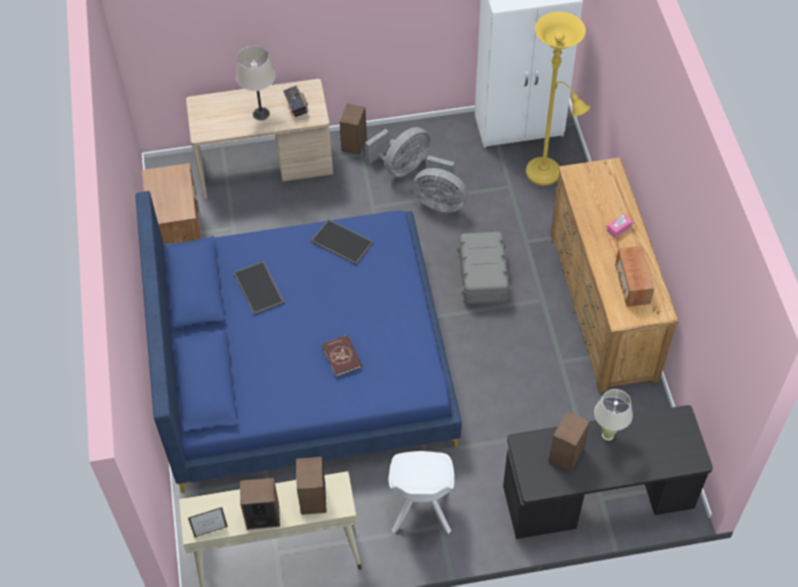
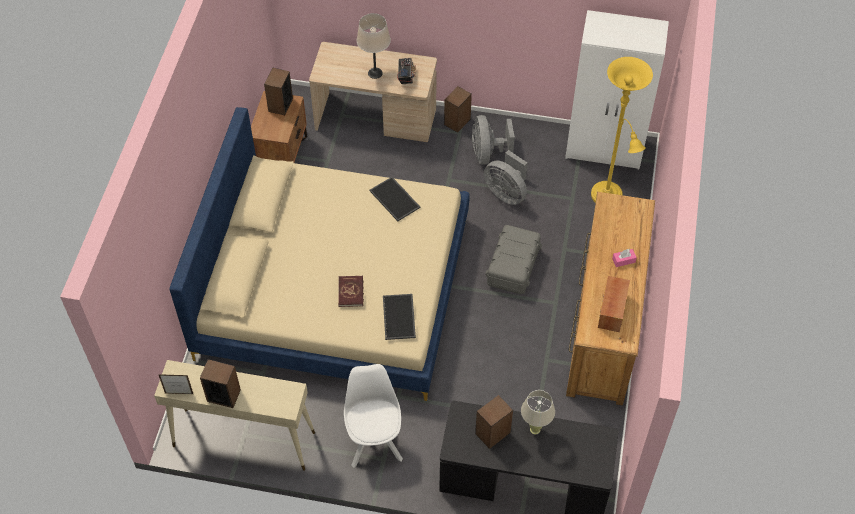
camera: 20 degrees right, 0 degrees up
blue bed [136,191,462,493] -> beige bed [169,107,470,401]
tray [233,261,285,315] -> tray moved to [383,294,416,340]
speaker [296,457,327,515] -> speaker moved to [264,67,293,115]
grey fan [365,127,430,177] -> grey fan turned 105 degrees clockwise [472,115,515,165]
white chair [389,451,454,534] -> white chair turned 150 degrees clockwise [344,364,403,468]

